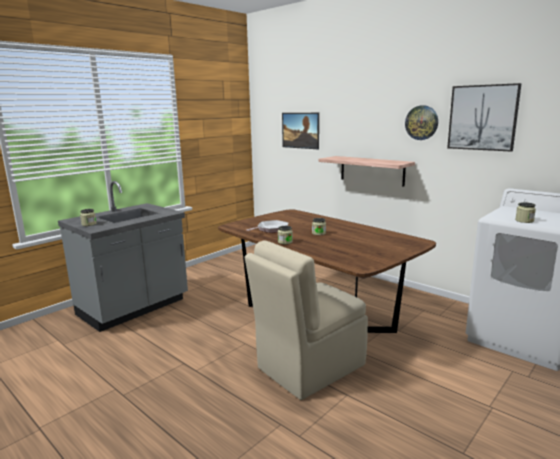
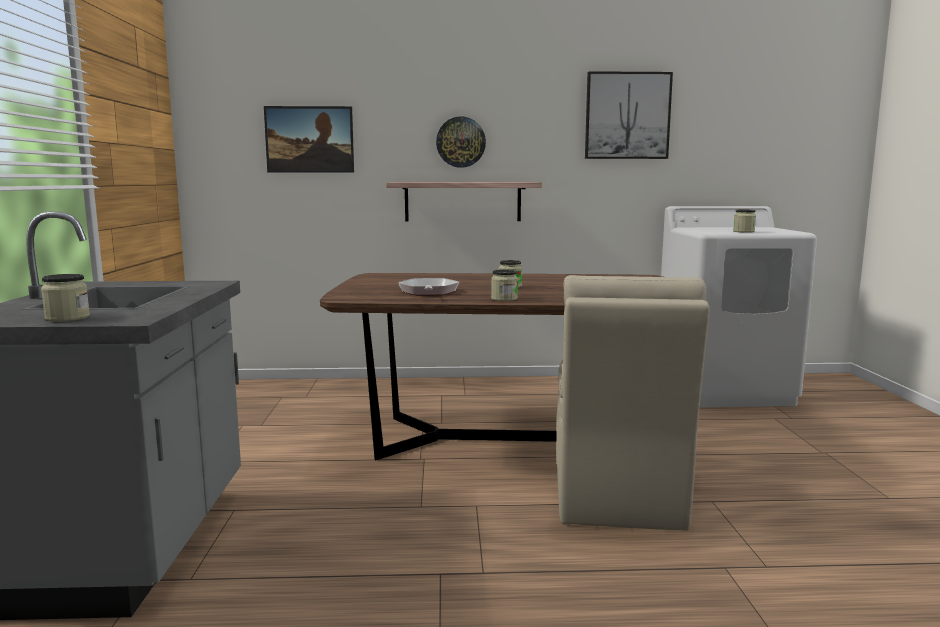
camera: 45 degrees left, 5 degrees down
wall clock [405,105,438,140] -> wall clock moved to [436,117,486,168]

